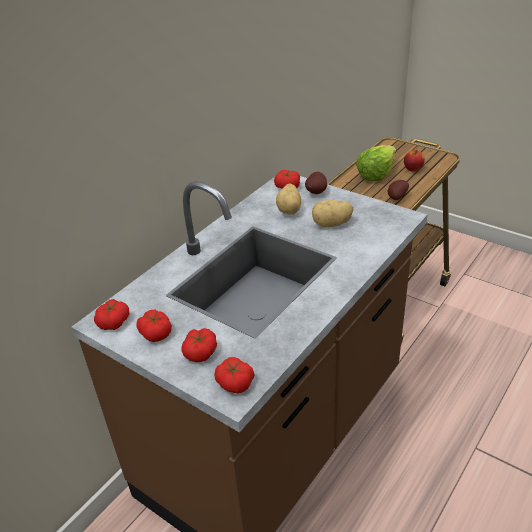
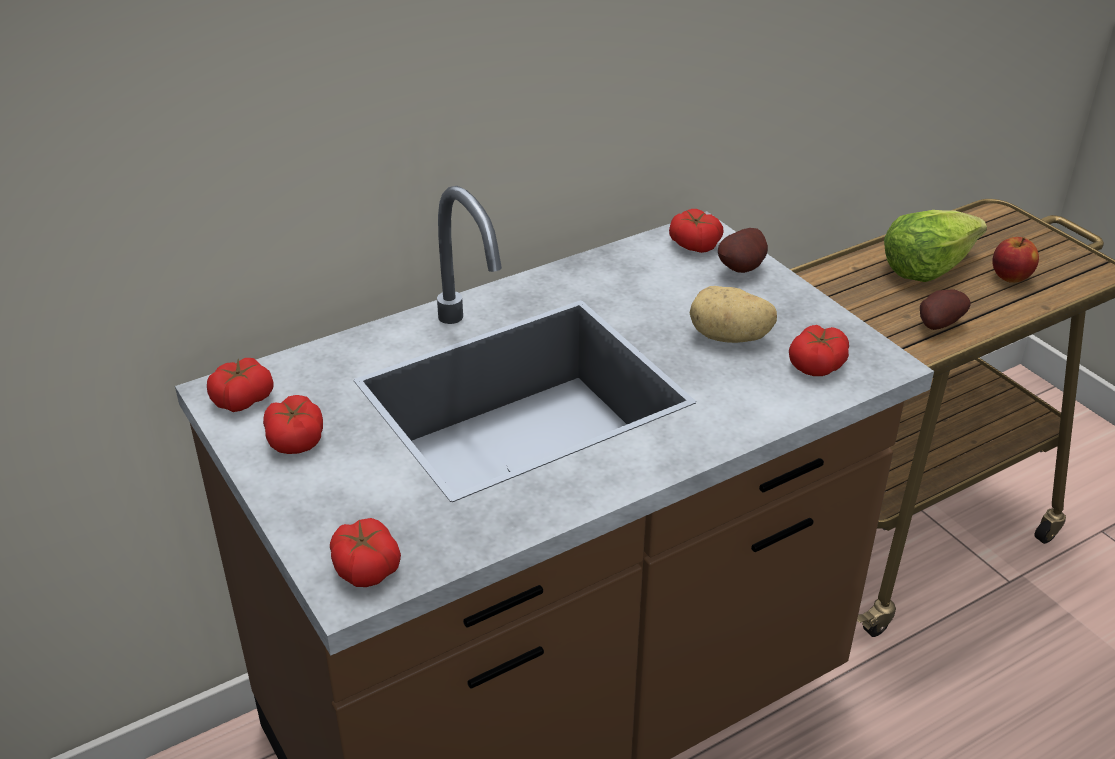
camera: 20 degrees right, 0 degrees up
tomato [181,328,217,362] -> tomato moved to [789,325,849,376]
potato [276,184,301,214] -> none

